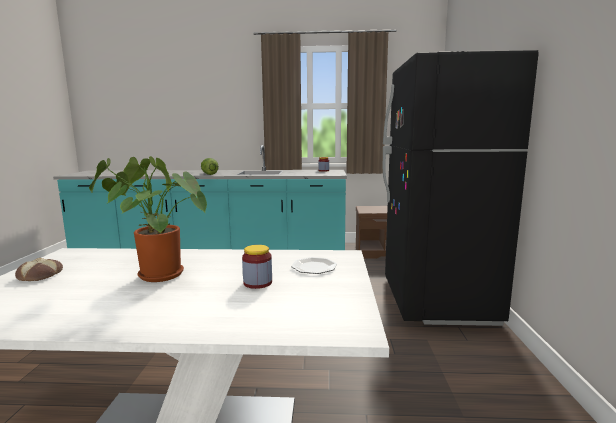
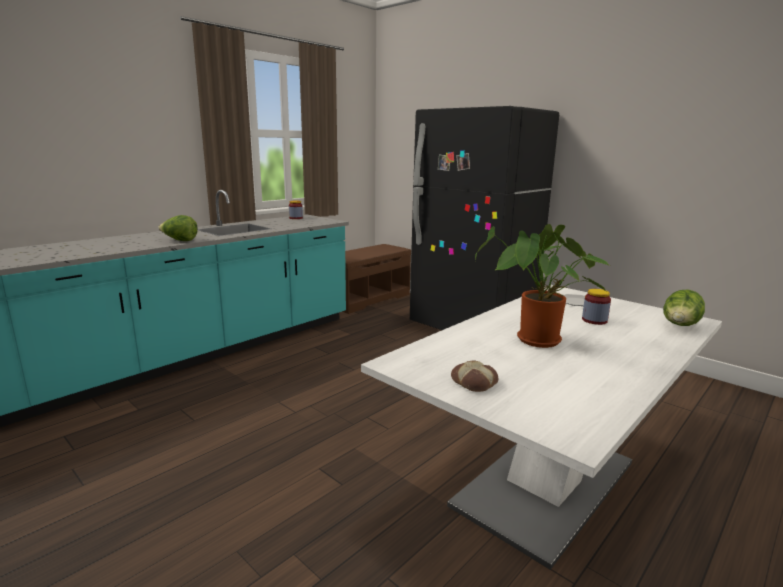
camera: 50 degrees left, 5 degrees up
none -> lettuce [663,290,705,326]

